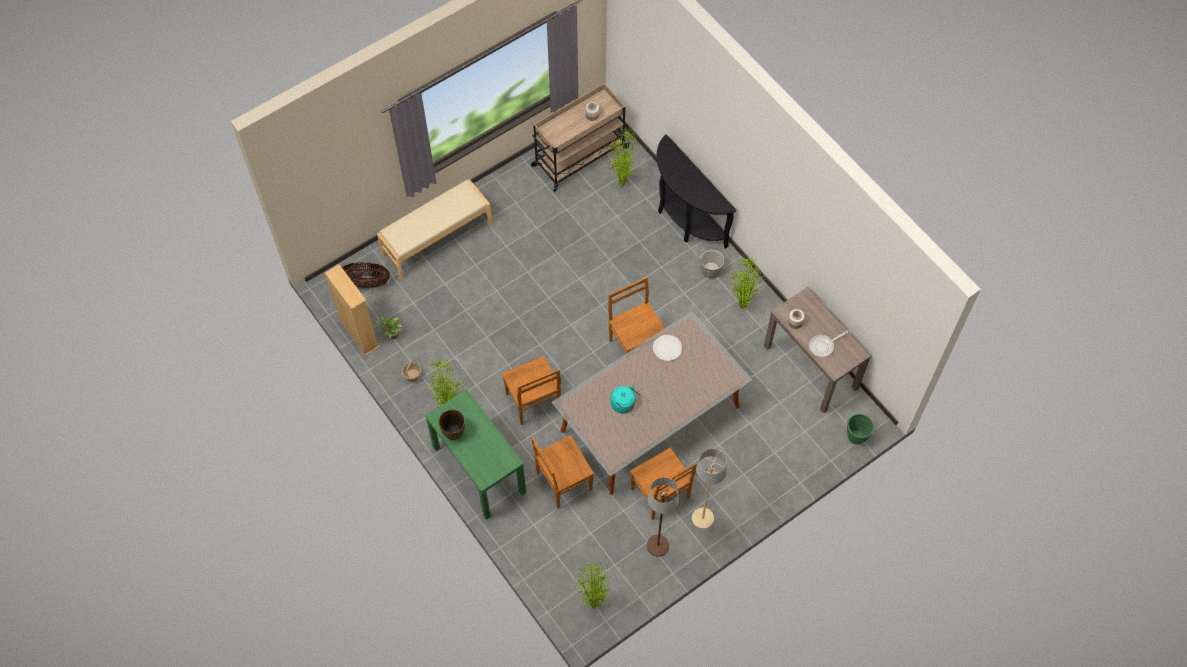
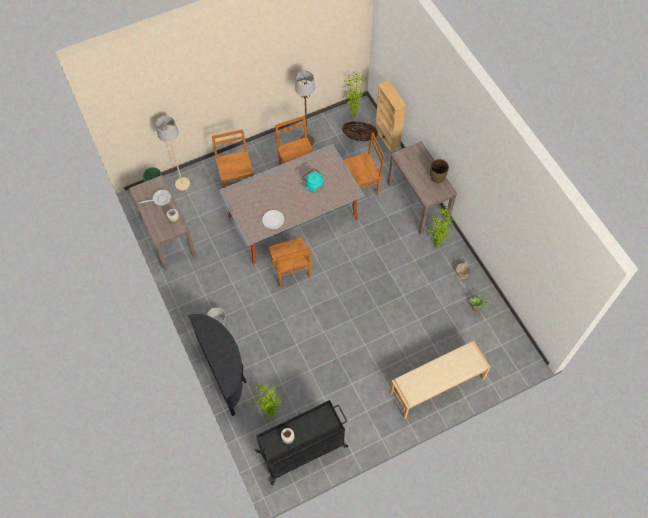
camera: 170 degrees left, 0 degrees up
beige bookcase [325,264,379,356] -> beige bookcase moved to [375,80,406,152]
basket [342,262,390,288] -> basket moved to [342,121,378,141]
green console table [425,389,526,520] -> brown console table [387,141,457,235]
brown chair [502,356,561,425] -> brown chair moved to [212,129,254,188]
beige cart [531,83,630,192] -> black cart [255,400,348,485]
beige floor lamp [692,449,727,529] -> beige floor lamp moved to [156,116,190,191]
potted plant [727,253,763,310] -> none

